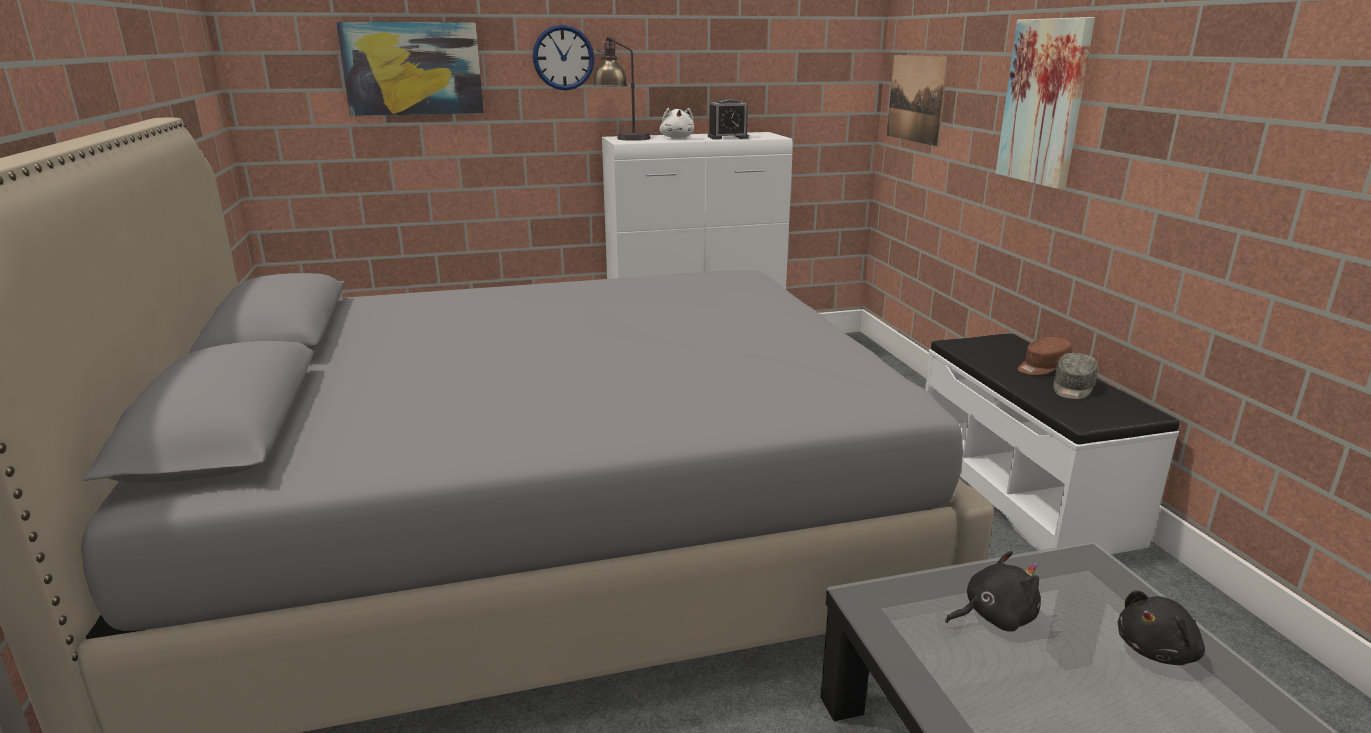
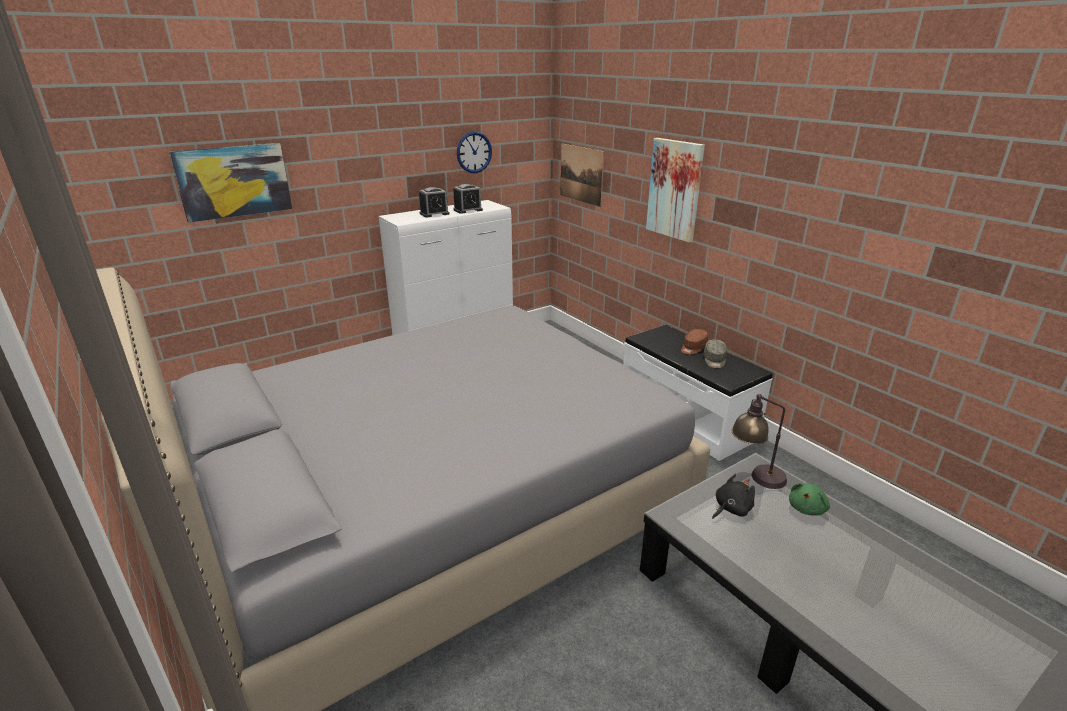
camera: 20 degrees left, 5 degrees up
wall clock [533,25,594,90] -> wall clock moved to [457,132,492,173]
table lamp [593,36,651,141] -> table lamp moved to [731,394,787,489]
white plush toy [659,108,694,139] -> alarm clock [419,187,450,218]
black plush toy [1117,590,1205,665] -> green plush toy [789,483,830,515]

